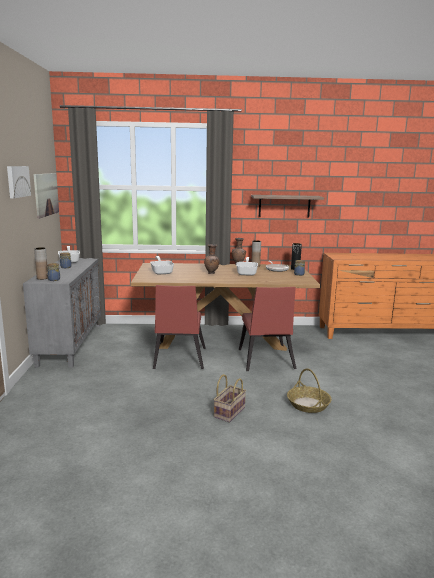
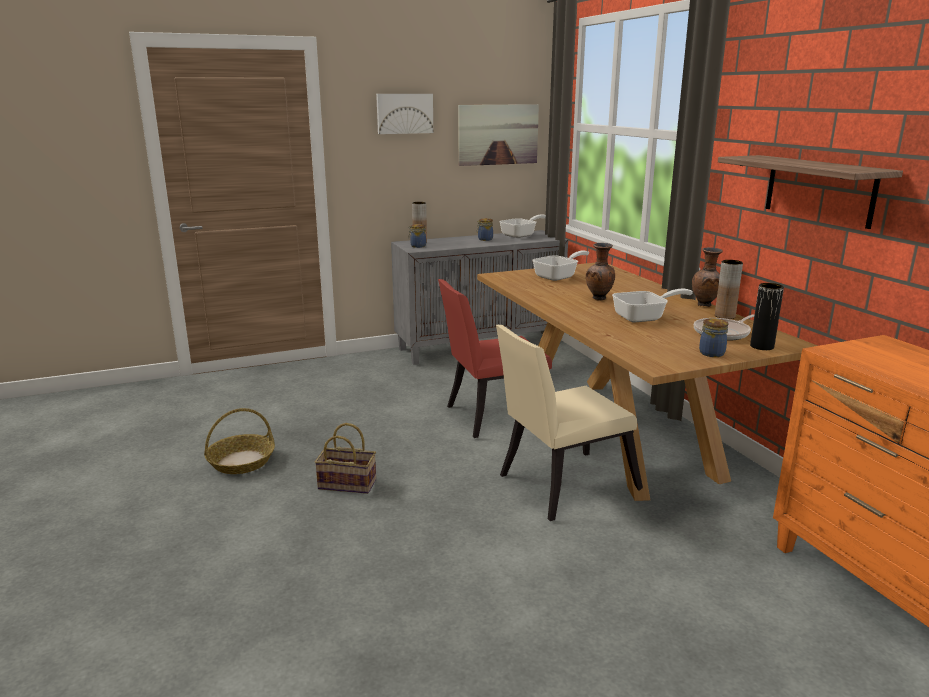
camera: 70 degrees right, 5 degrees up
red chair [239,287,297,371] -> beige chair [496,325,643,521]
basket [287,368,332,413] -> basket moved to [204,408,275,474]

